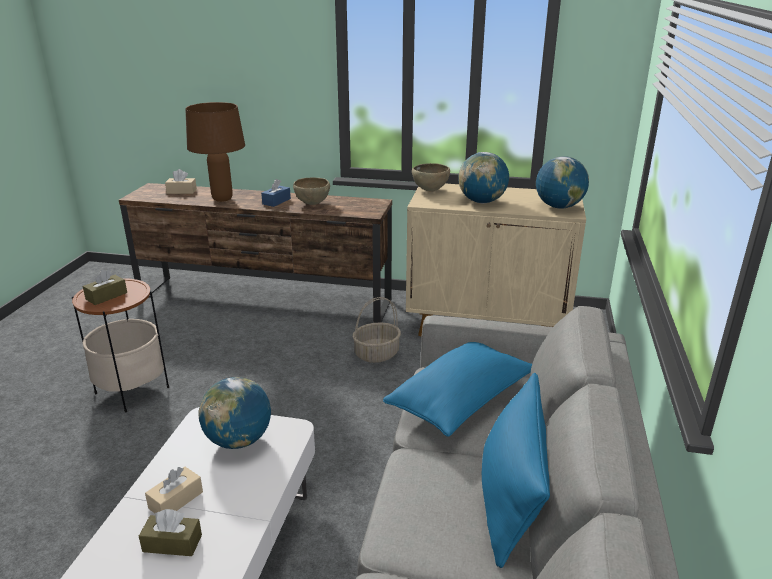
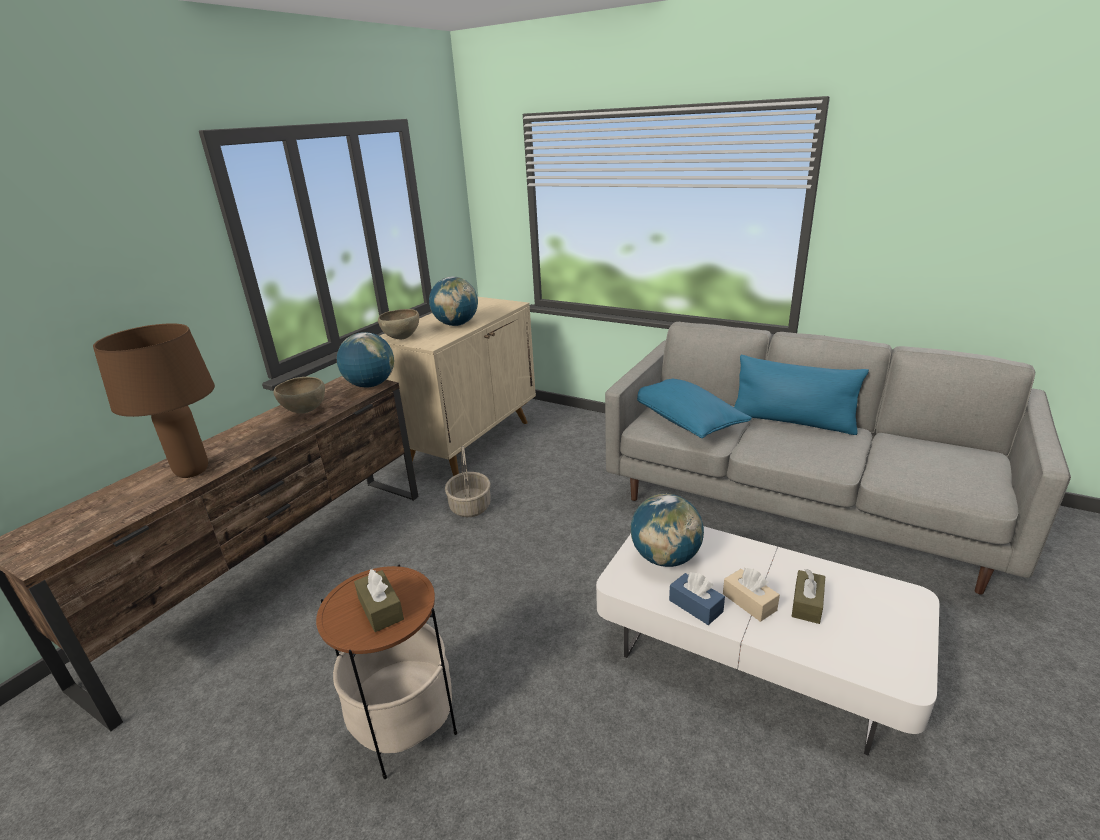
camera: 70 degrees left, 0 degrees up
beige tissue box [165,169,197,194] -> none
blue tissue box [261,179,291,207] -> blue tissue box moved to [669,572,725,625]
globe [536,156,589,209] -> globe moved to [337,332,394,388]

